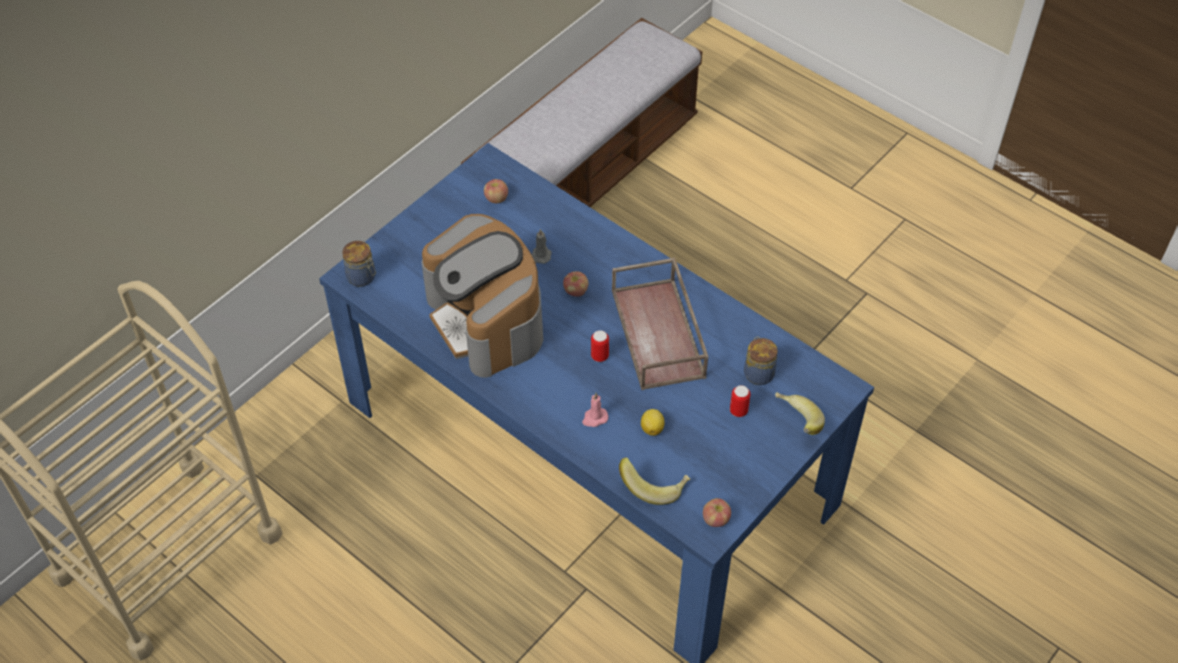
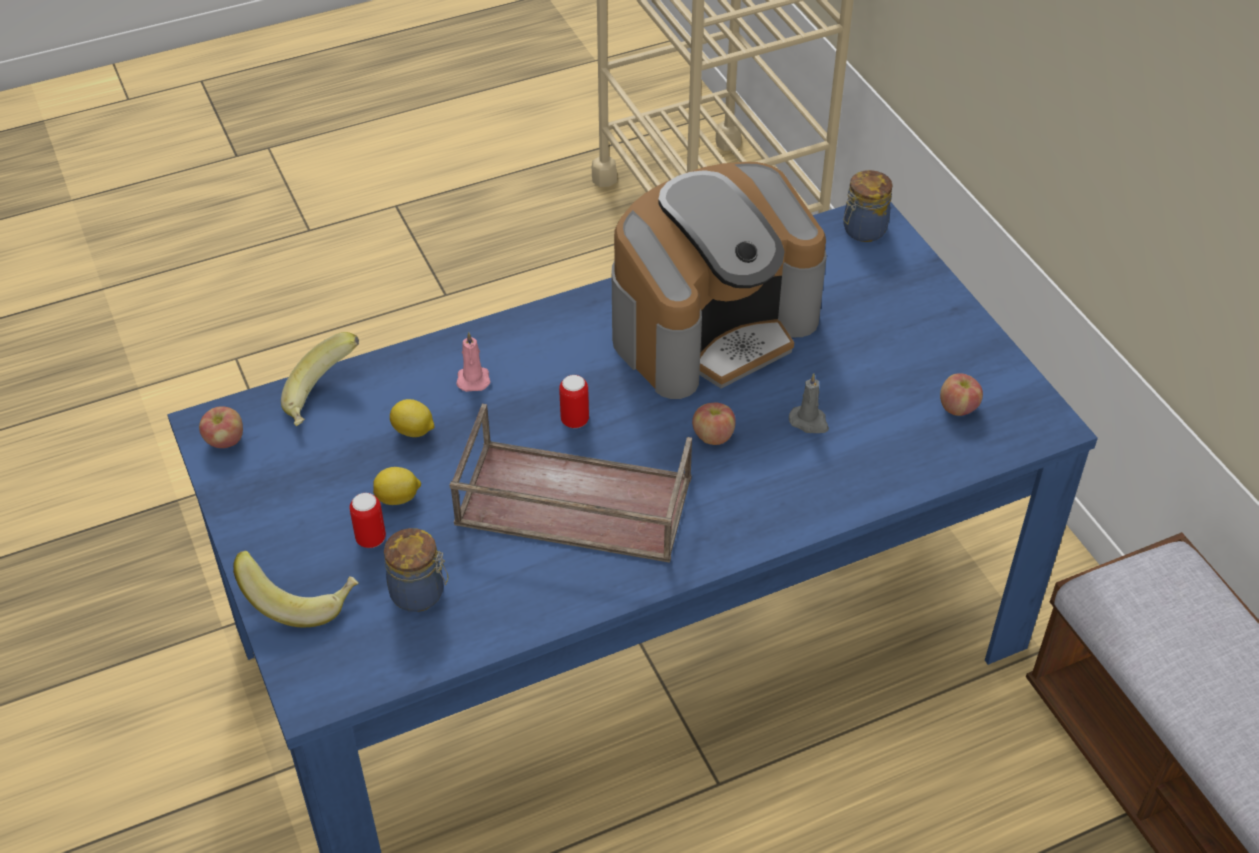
camera: 115 degrees right, 5 degrees down
coffee machine [422,214,543,378] -> coffee machine turned 150 degrees clockwise [612,162,827,399]
none -> lemon [373,467,421,505]

